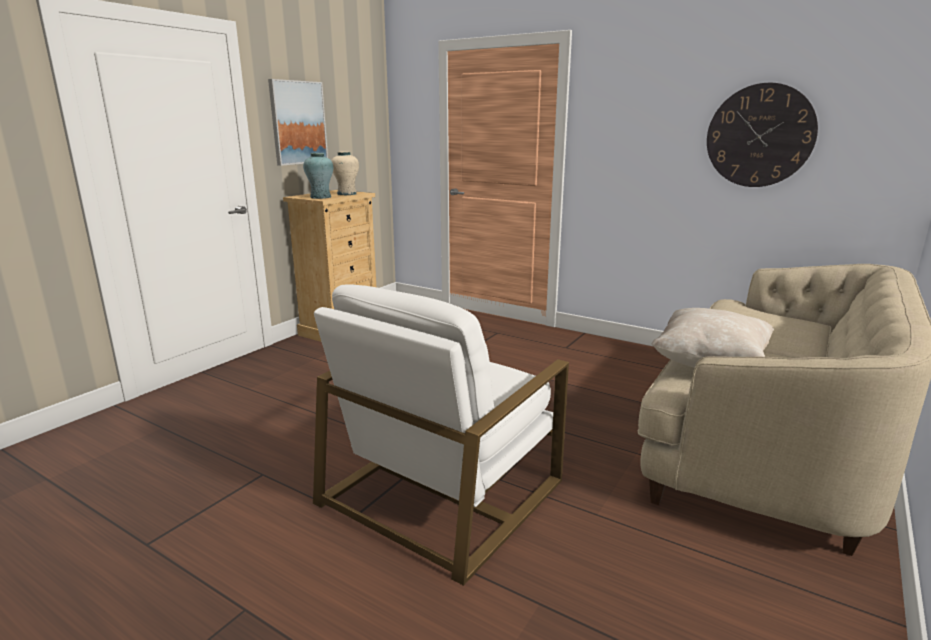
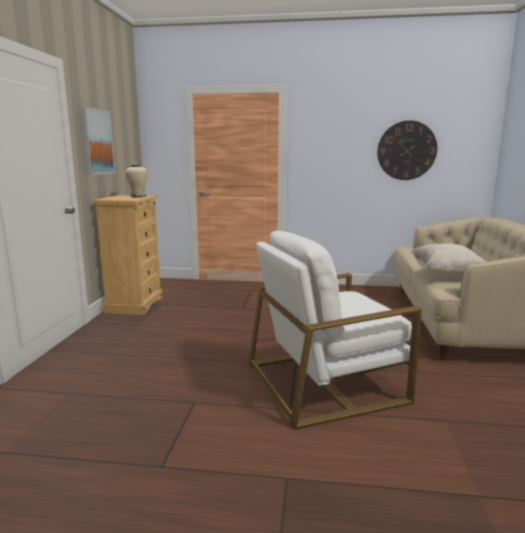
camera: 25 degrees left, 5 degrees down
turquoise vase [303,153,333,199] -> none
white armchair [313,284,569,586] -> white armchair turned 60 degrees clockwise [248,231,422,430]

